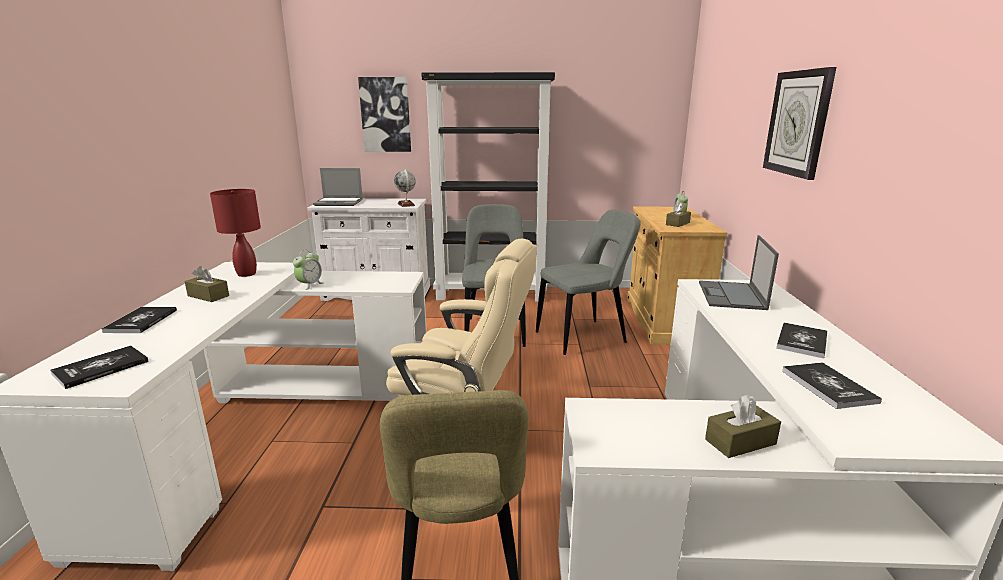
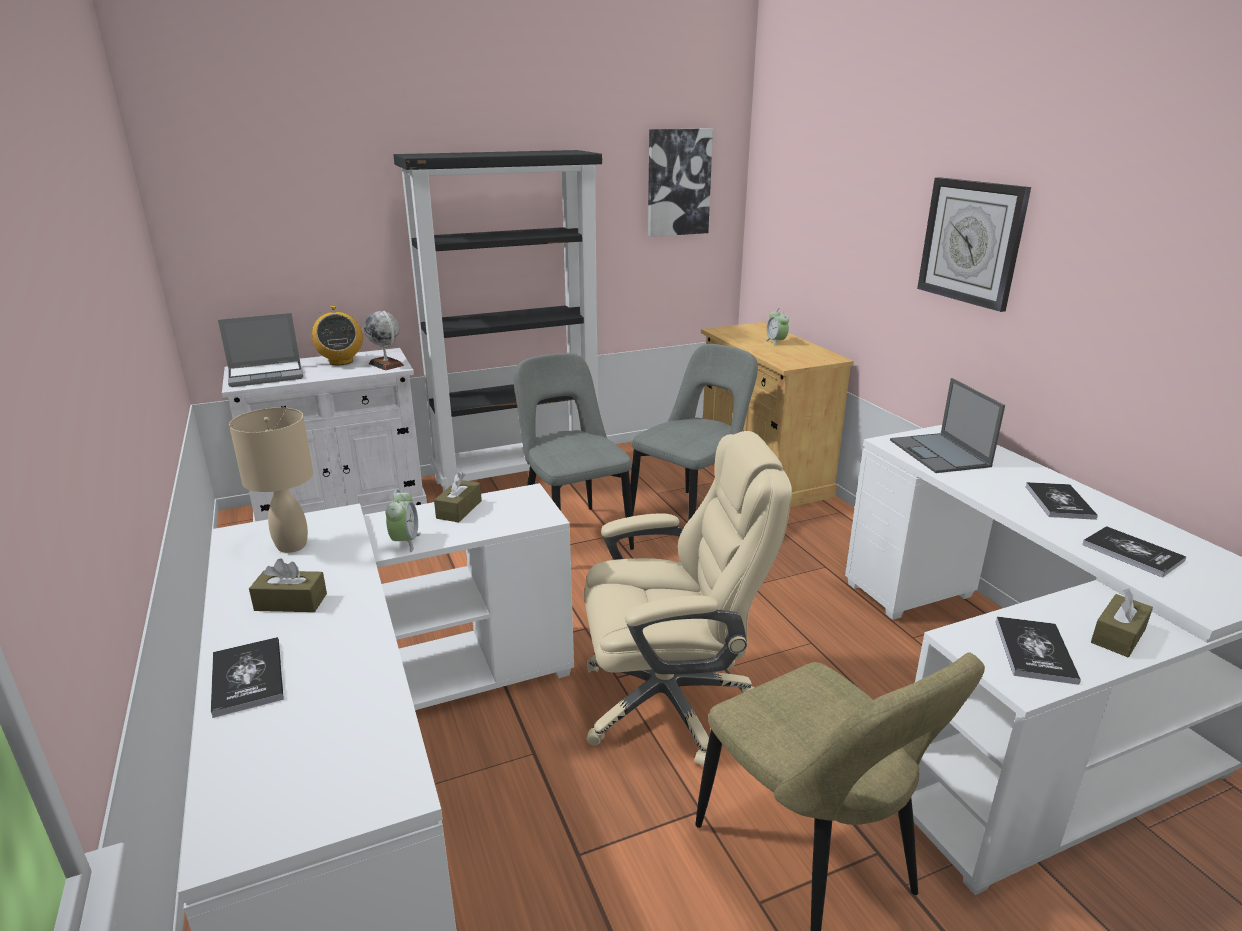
camera: 25 degrees left, 5 degrees up
book [50,346,149,389] -> book moved to [996,617,1080,685]
red table lamp [210,189,261,277] -> beige table lamp [229,407,313,553]
picture [358,77,411,152] -> picture moved to [648,128,713,237]
brown tissue box [666,202,691,227] -> brown tissue box moved to [434,472,482,522]
none -> radio [311,306,363,365]

